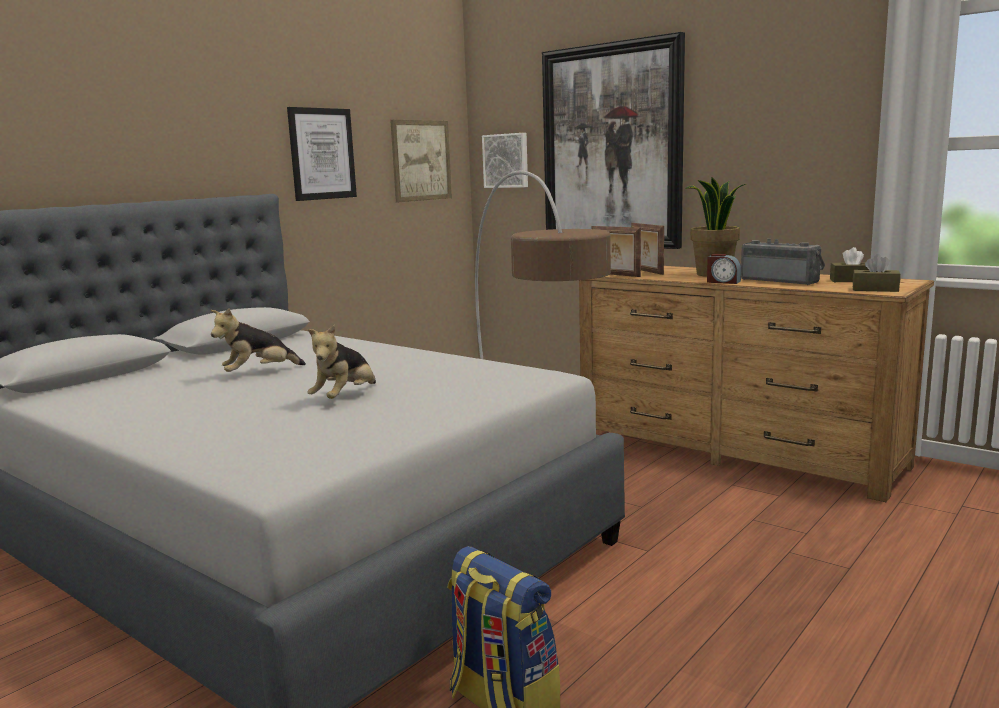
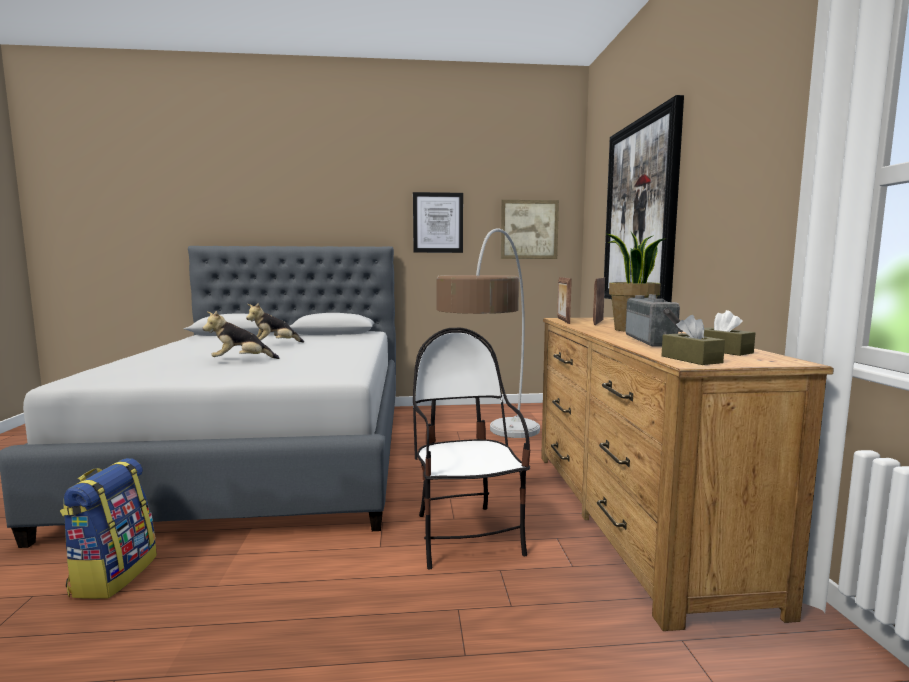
camera: 45 degrees right, 5 degrees down
plush toy [211,308,306,372] -> plush toy turned 45 degrees counterclockwise [246,303,304,343]
picture [482,133,528,188] -> none
alarm clock [707,254,741,284] -> none
none -> chair [413,328,530,570]

